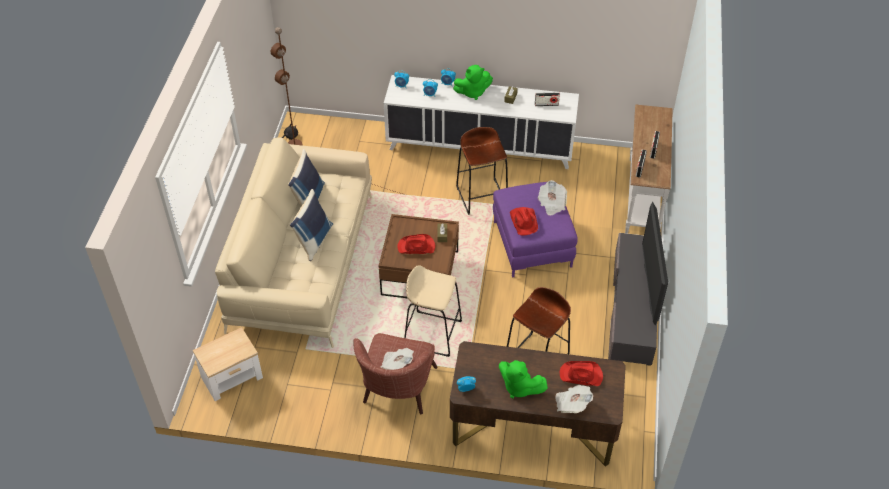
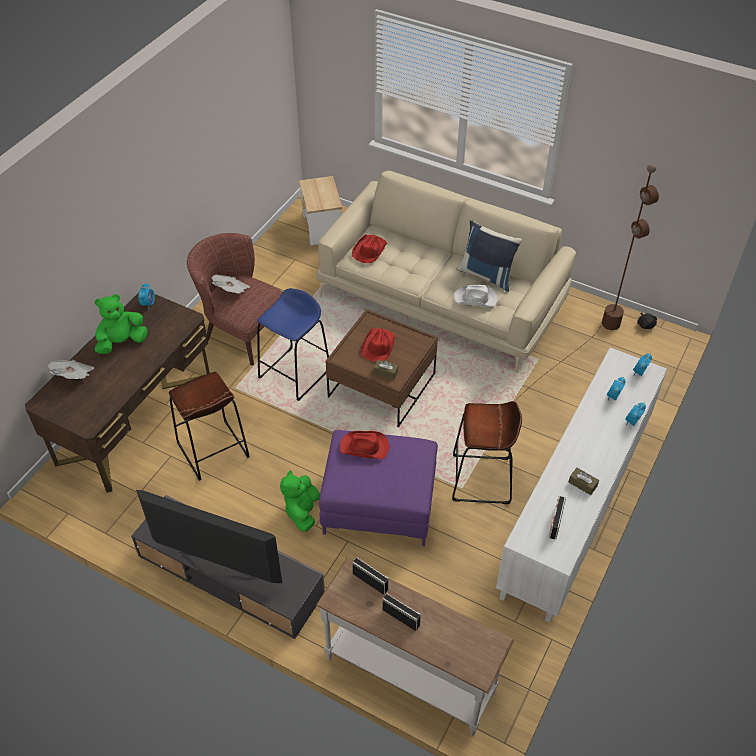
camera: 110 degrees right, 0 degrees up
blue pillow [290,189,333,261] -> none
beige stool [404,265,462,357] -> blue stool [257,288,329,401]
green plush toy [453,65,493,100] -> green plush toy moved to [280,470,320,532]
newspaper [538,180,567,216] -> none
red hat [560,361,603,386] -> red hat moved to [352,235,388,263]
none -> white hat [454,285,497,307]

